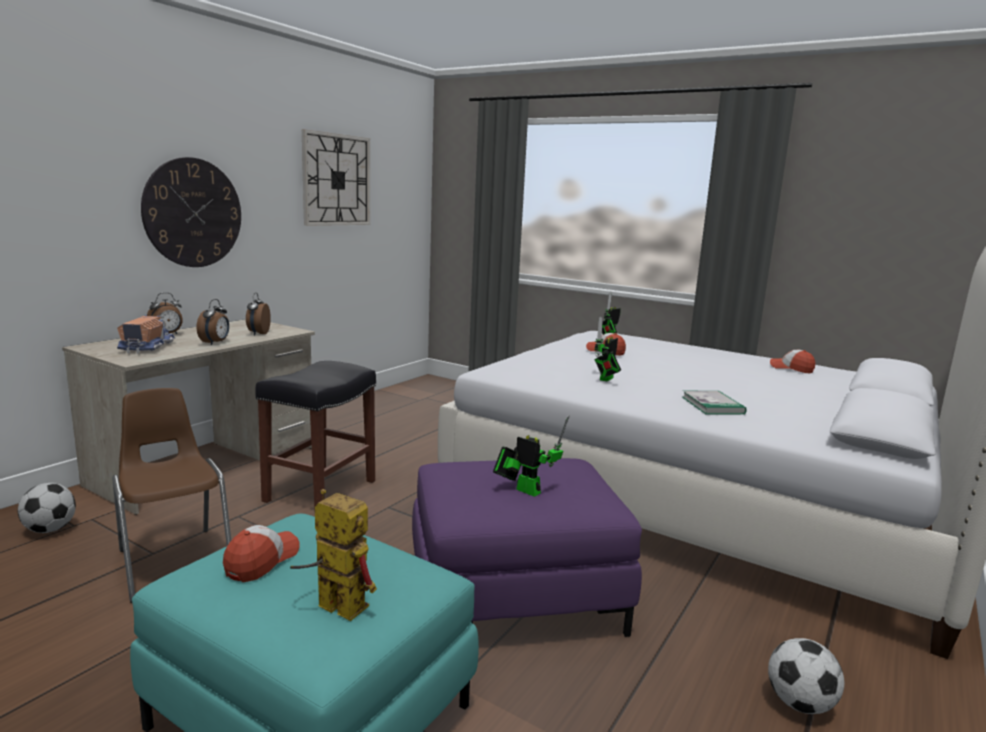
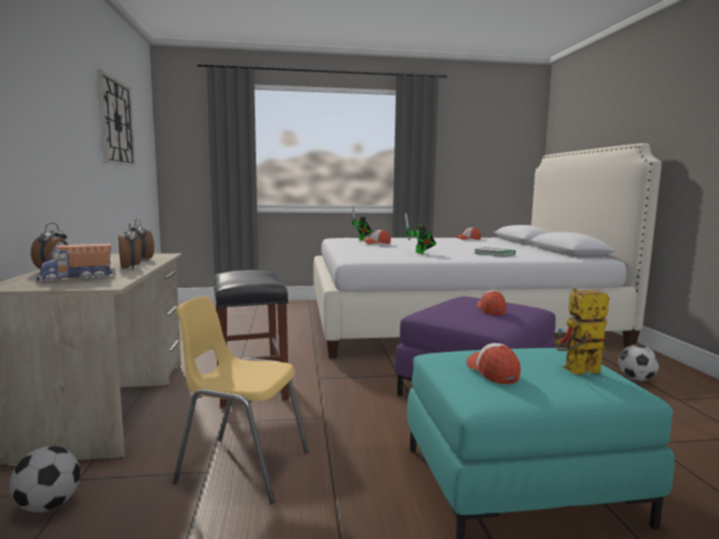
camera: 40 degrees left, 5 degrees down
brown chair [112,388,231,603] -> yellow chair [173,296,309,504]
toy truck [117,315,175,354] -> toy truck turned 75 degrees counterclockwise [36,244,116,282]
wall clock [141,157,241,267] -> none
toy robot [493,415,569,497] -> cap [476,290,506,315]

